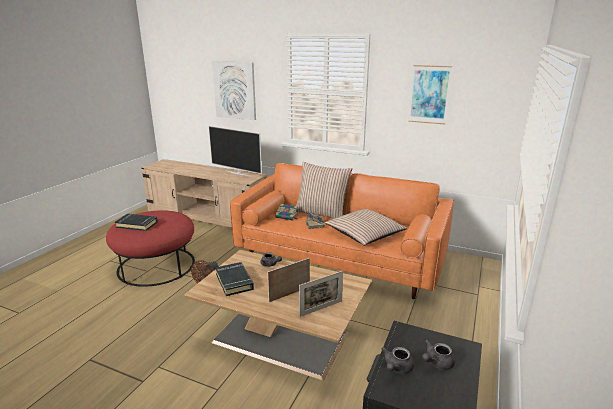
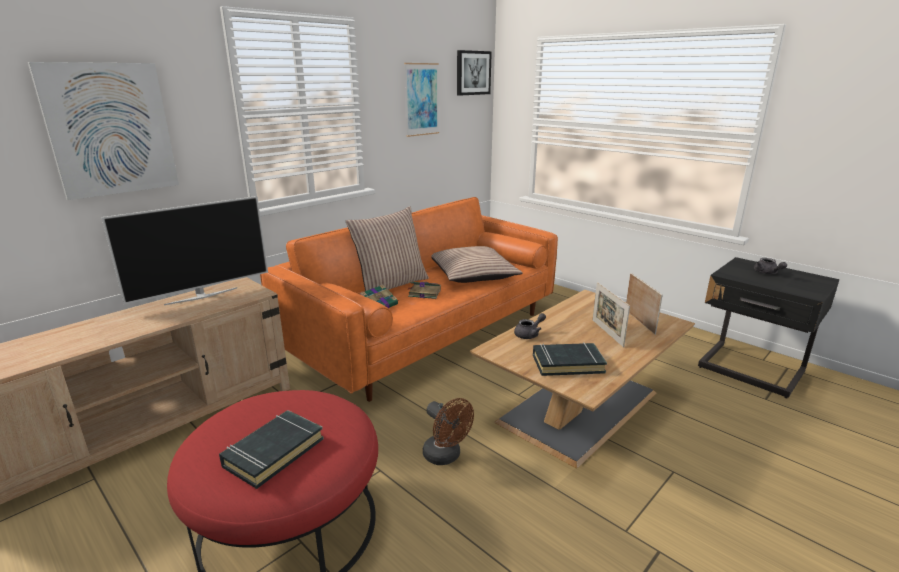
camera: 70 degrees left, 0 degrees up
grey teapot [381,347,414,374] -> none
none -> picture [457,50,492,96]

